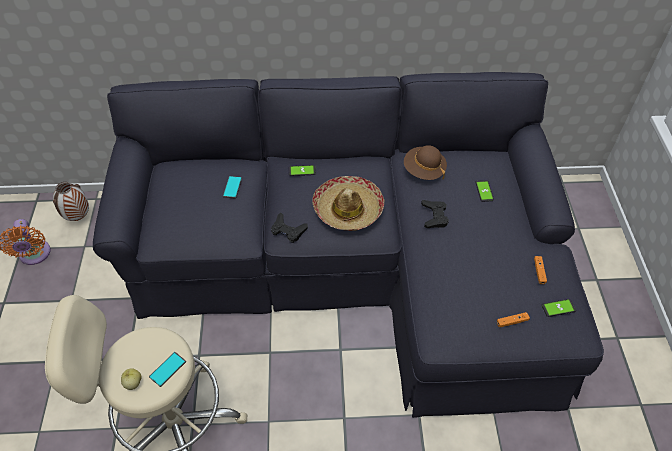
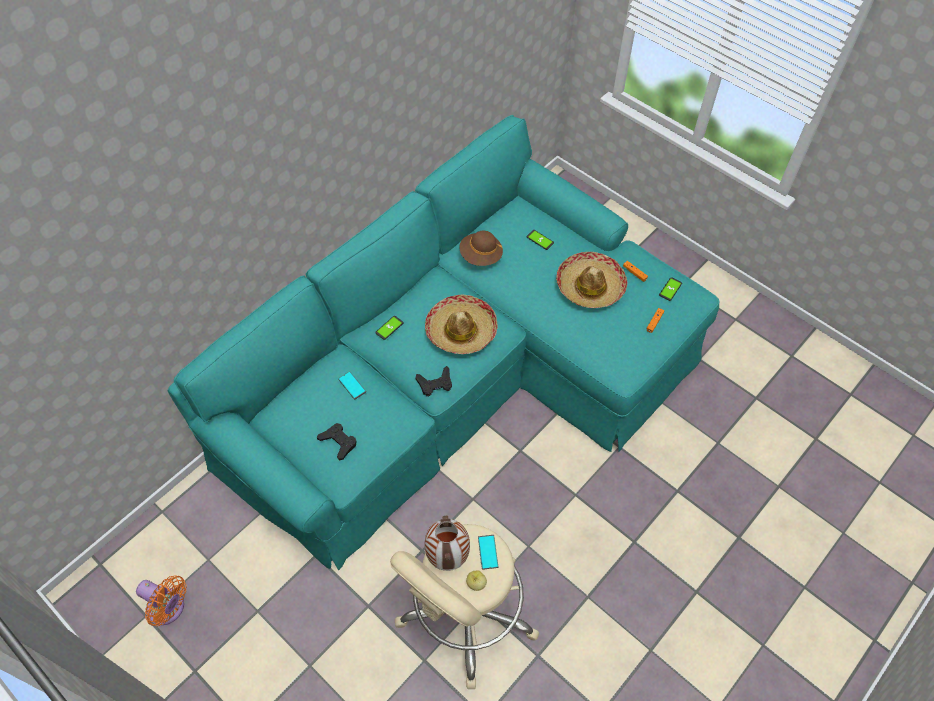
camera: 45 degrees left, 5 degrees up
vase [53,182,89,221] -> vase moved to [425,516,470,571]
black sofa [93,72,604,418] -> turquoise sofa [168,115,720,570]
black game controller [421,200,449,228] -> black game controller moved to [317,423,356,460]
none -> hat [556,252,627,308]

